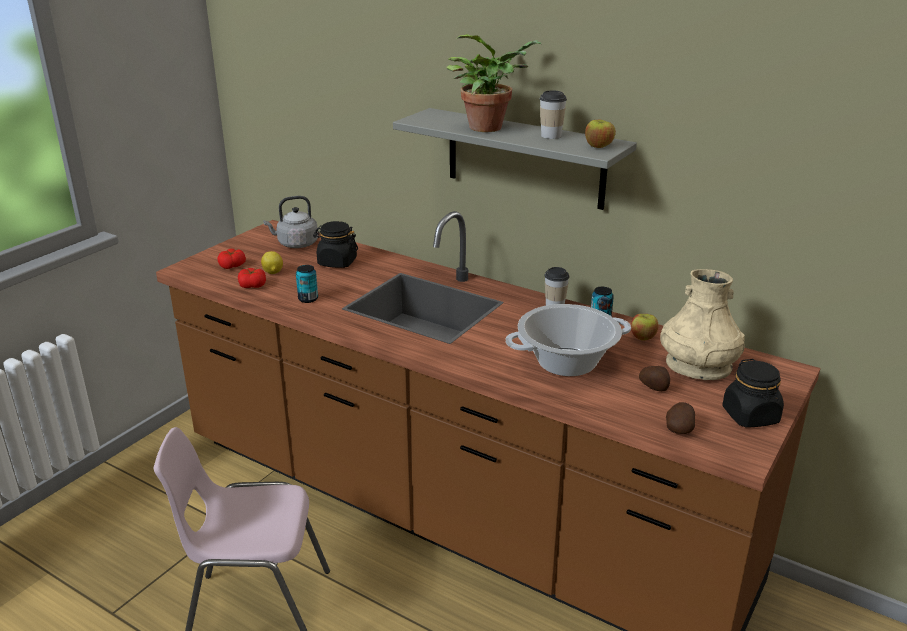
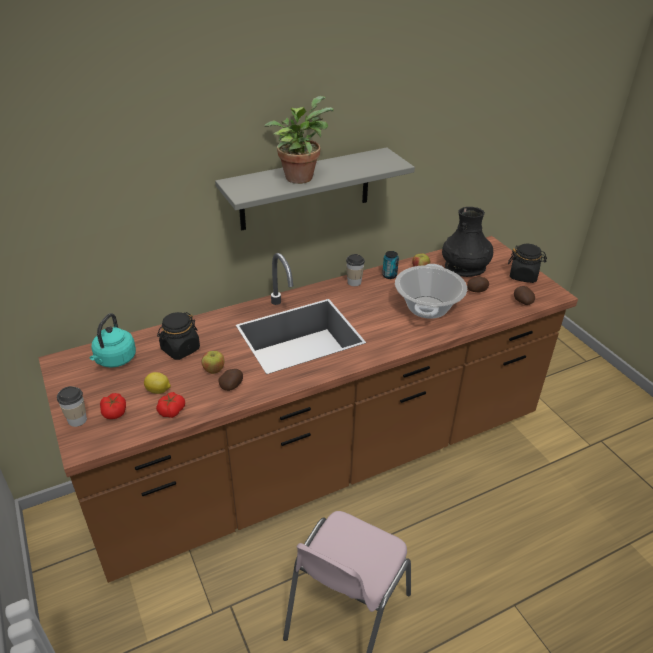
camera: 60 degrees left, 10 degrees up
grey kettle [263,196,318,248] -> turquoise kettle [89,313,136,368]
can [296,265,318,303] -> potato [218,369,243,391]
cup [540,90,567,139] -> cup moved to [57,386,87,427]
apple [585,120,616,148] -> apple moved to [202,351,224,374]
beige vase [660,269,745,380] -> black vase [442,207,493,277]

